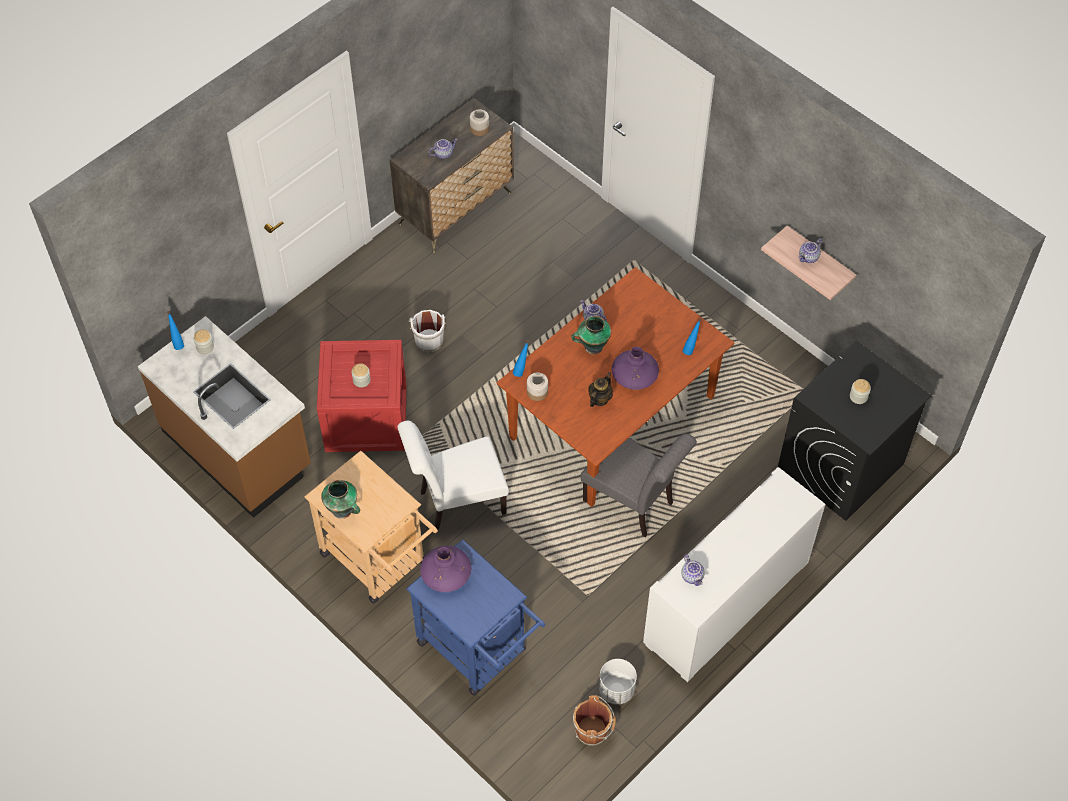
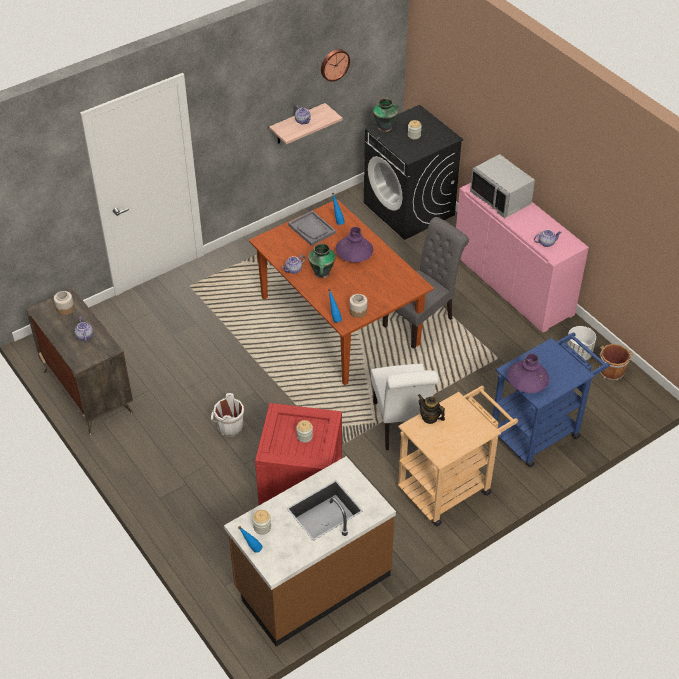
camera: 80 degrees left, 10 degrees down
vase [321,480,360,519] -> vase moved to [373,98,398,132]
teapot [588,372,613,407] -> teapot moved to [418,394,445,424]
white cabinet [643,467,825,682] -> pink cabinet [456,183,589,333]
none -> grey tray [288,210,336,246]
none -> wall clock [321,49,350,82]
none -> grey microwave [470,154,535,218]

